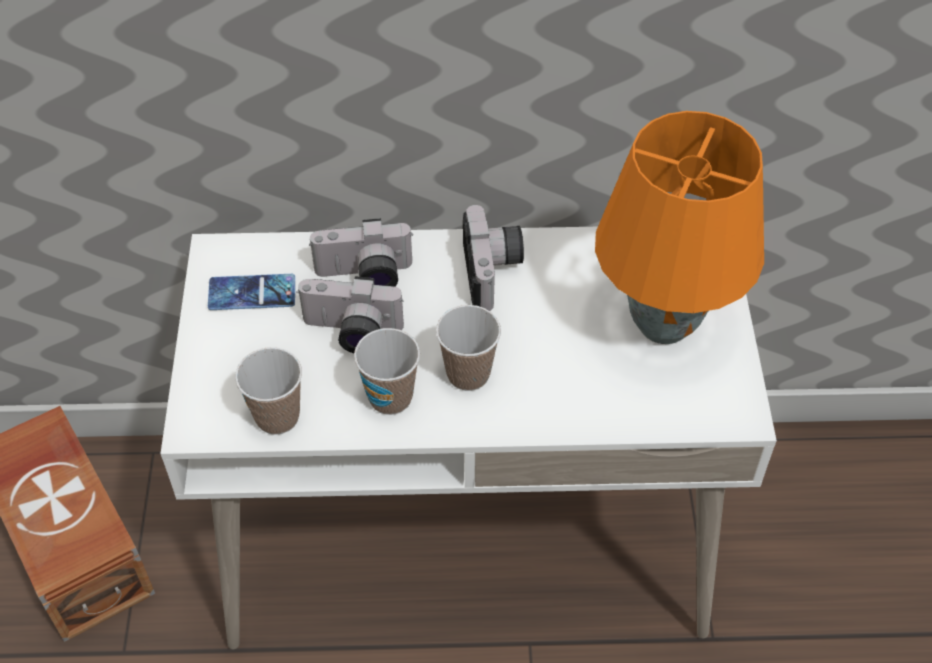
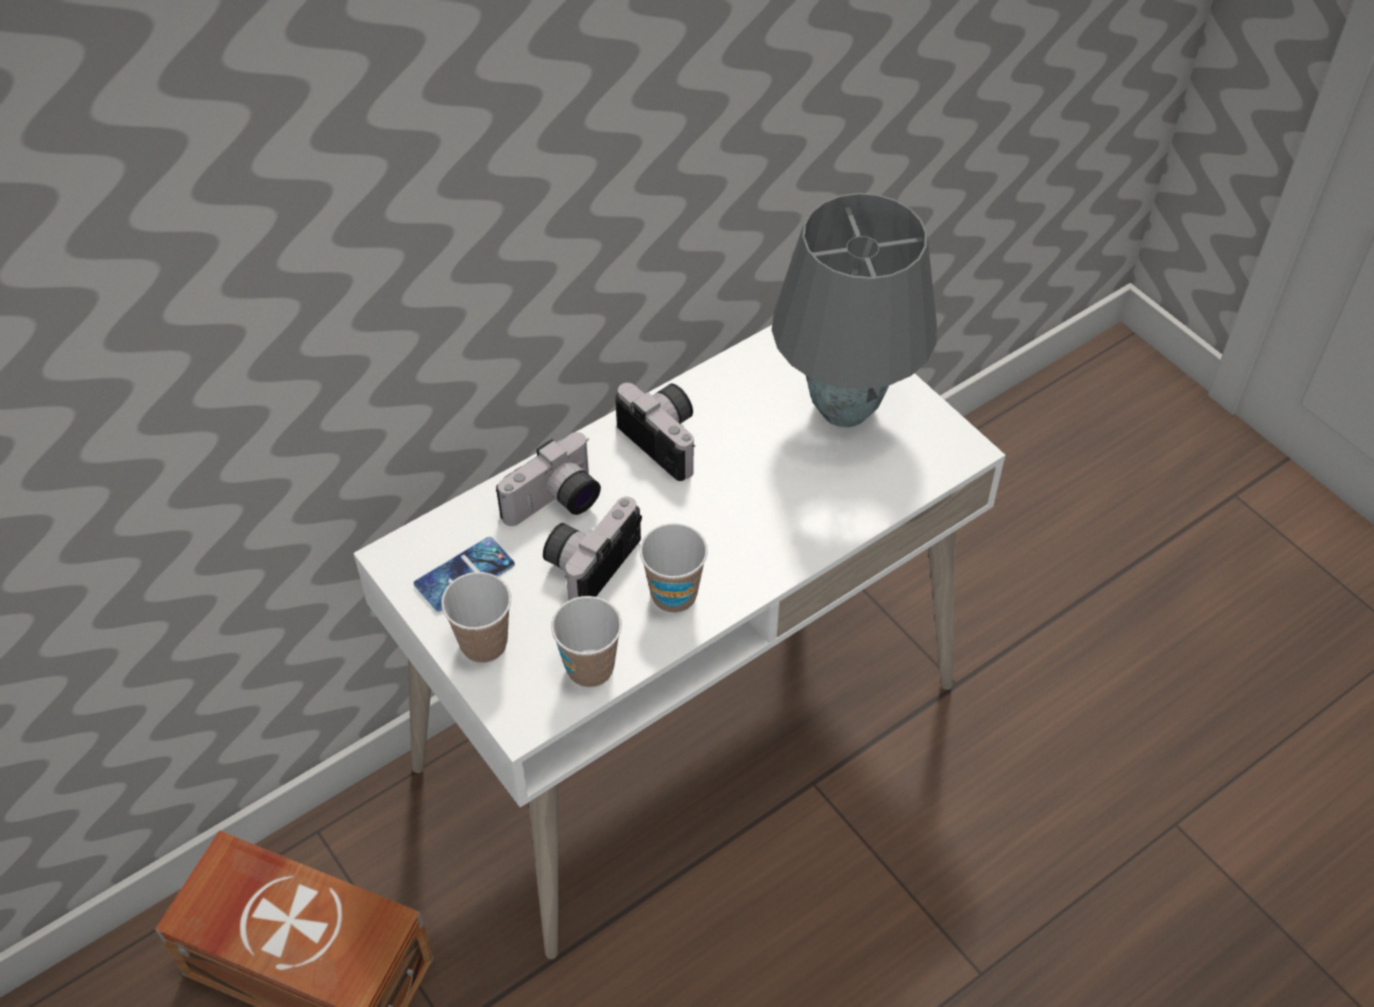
camera: 35 degrees left, 0 degrees up
camera [296,276,404,353] -> camera turned 150 degrees clockwise [543,497,642,600]
cup [436,305,501,391] -> cup moved to [441,572,511,663]
orange table lamp [595,111,764,344] -> grey table lamp [772,193,937,427]

